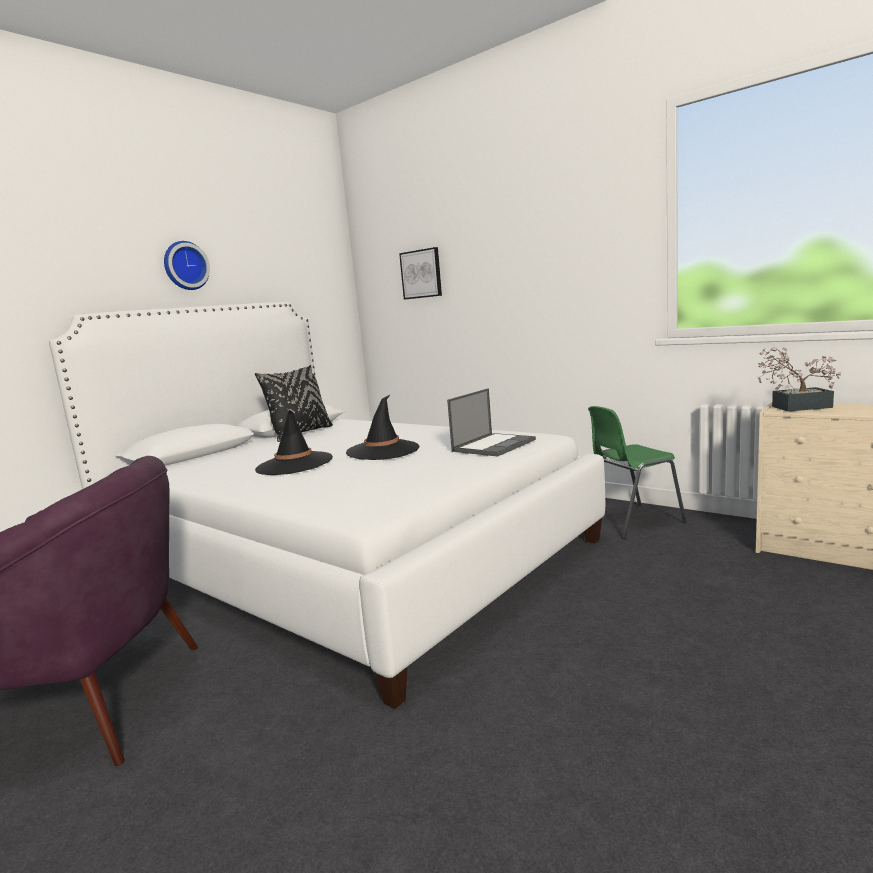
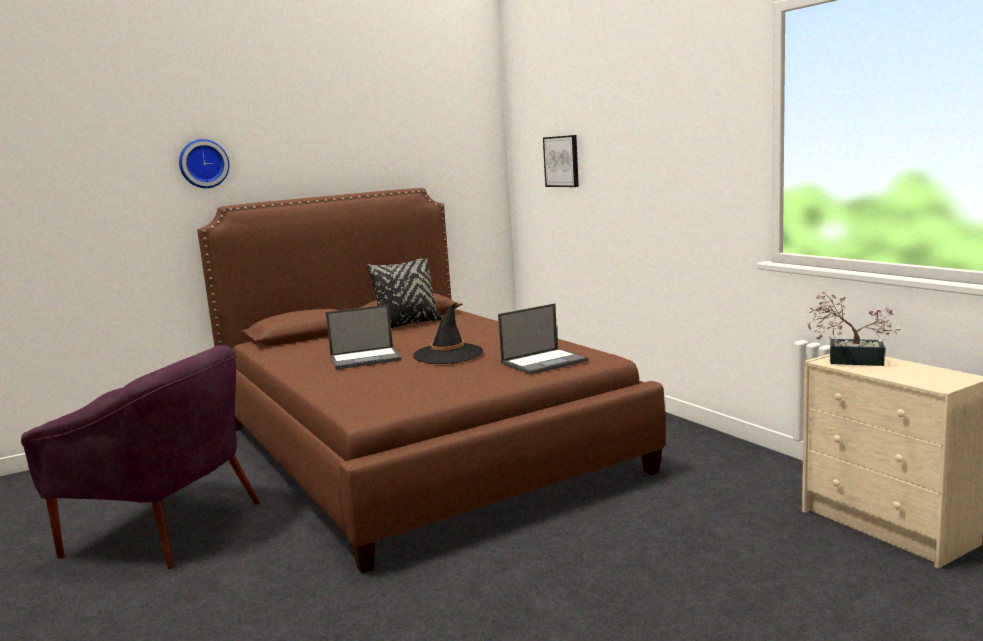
camera: 20 degrees right, 0 degrees up
white bed [49,302,605,709] -> brown bed [197,188,665,573]
wall clock [164,241,210,290] -> wall clock moved to [179,139,229,188]
black hat [255,410,333,475] -> laptop [326,305,402,370]
green chair [588,406,687,539] -> none

